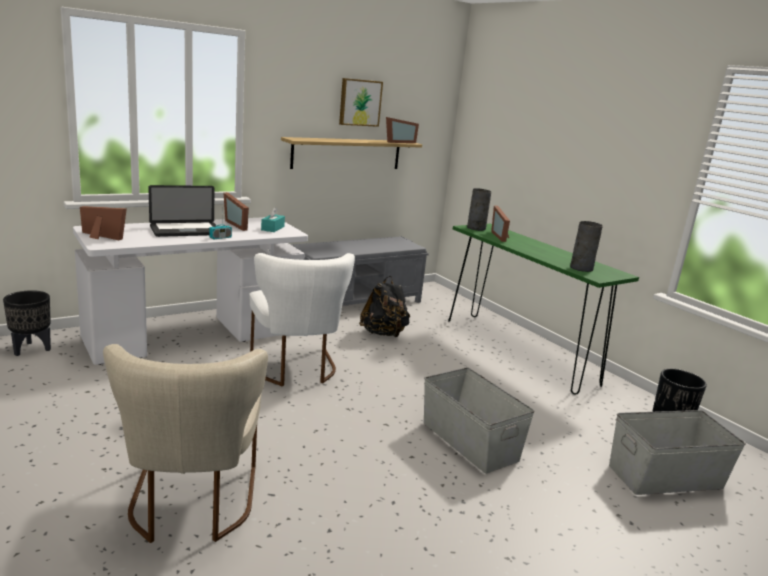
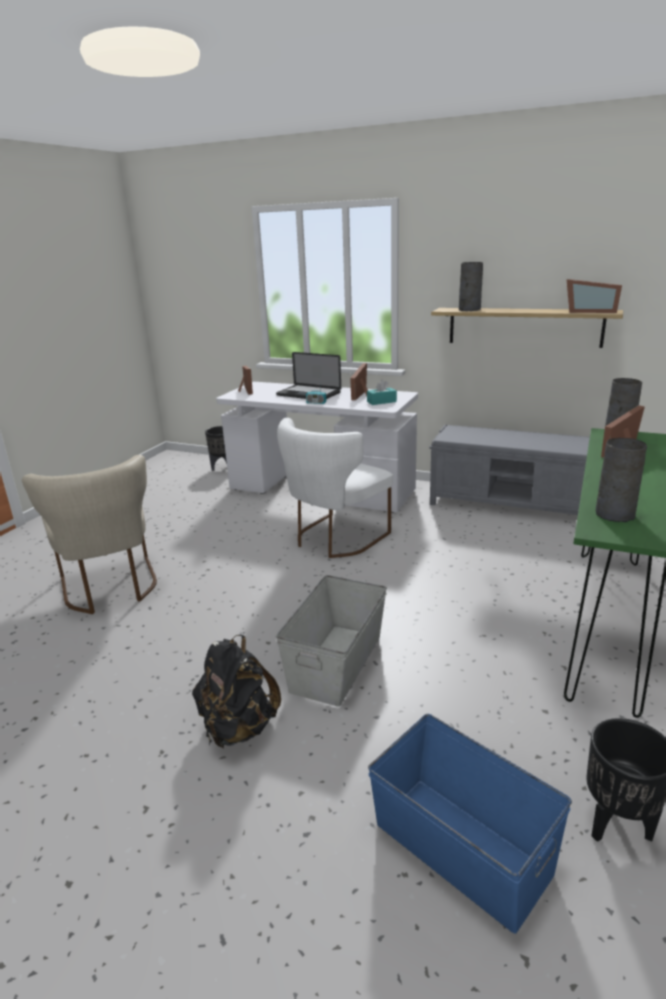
camera: 60 degrees right, 5 degrees up
beige chair [103,344,268,543] -> beige chair turned 75 degrees counterclockwise [22,455,157,614]
picture [339,78,383,127] -> none
black backpack [359,276,410,337] -> black backpack moved to [192,635,281,748]
grey storage box [609,410,746,495] -> blue storage box [368,714,572,933]
none -> grey vase [459,262,483,311]

